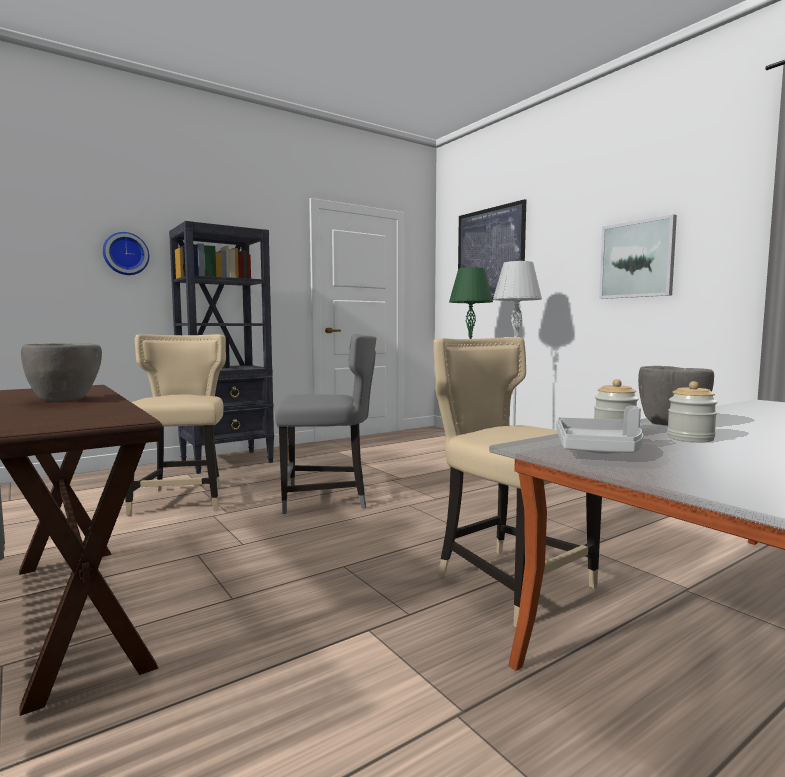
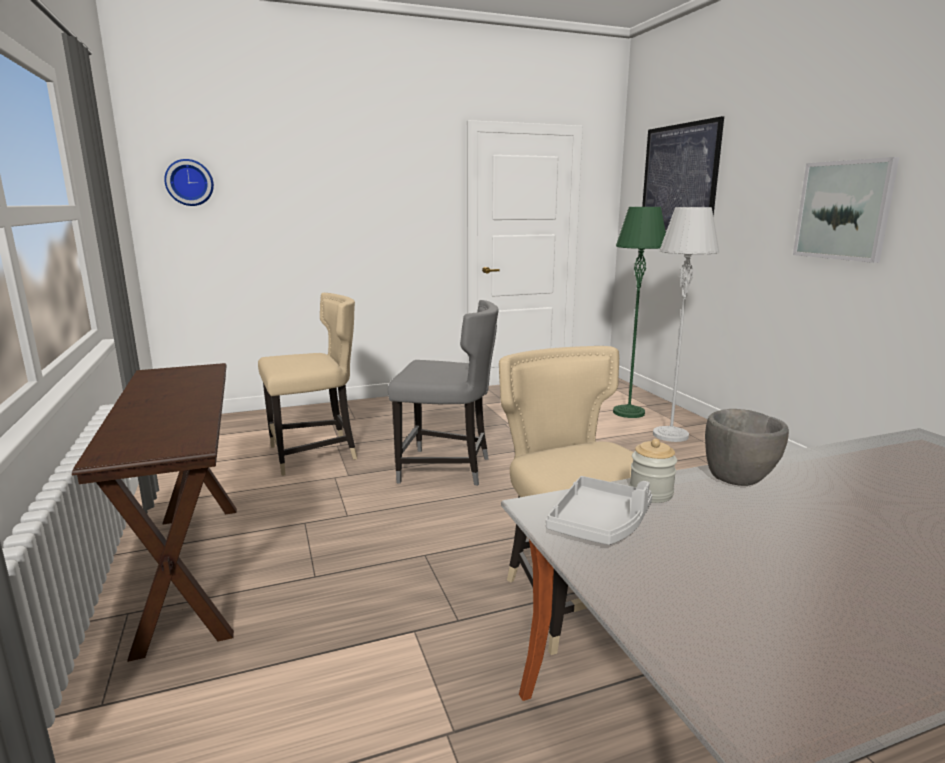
camera: 15 degrees right, 10 degrees up
grey bowl [21,343,102,402] -> none
wall clock [103,232,149,275] -> wall clock moved to [164,159,214,206]
beige chair [125,334,226,516] -> beige chair turned 60 degrees clockwise [258,293,357,476]
black bookcase [169,221,274,474] -> none
jar [667,381,718,442] -> none

